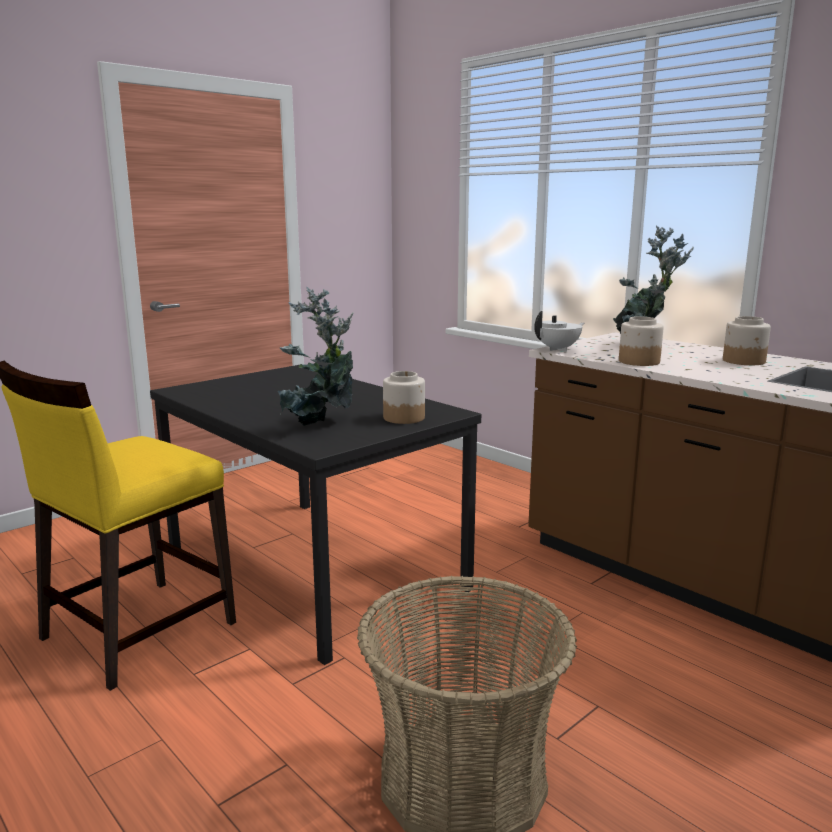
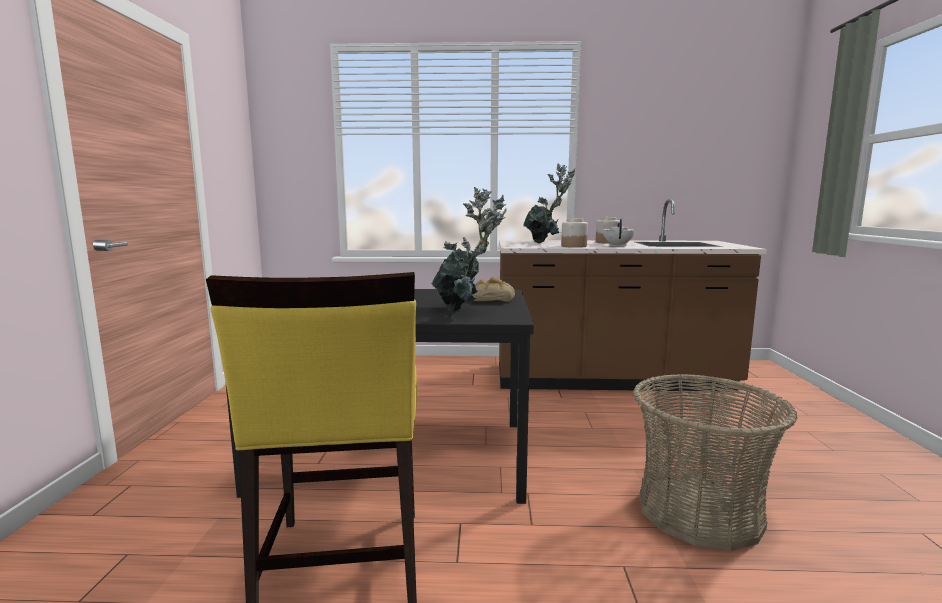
camera: 45 degrees left, 5 degrees down
jar [383,371,425,424] -> bread [472,277,515,302]
white teapot [534,311,584,352] -> white teapot moved to [603,219,635,247]

